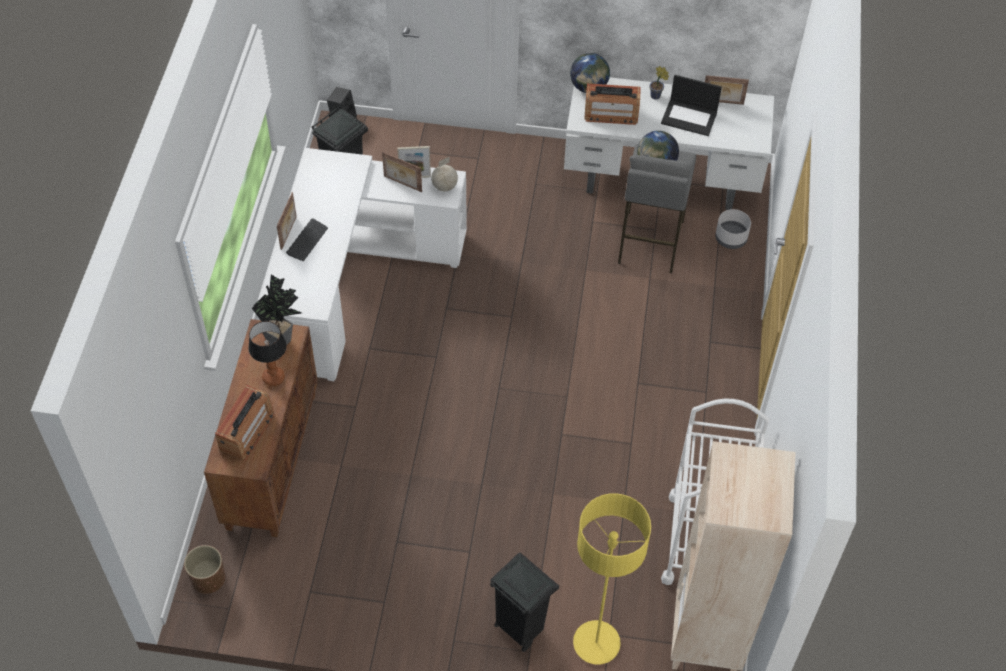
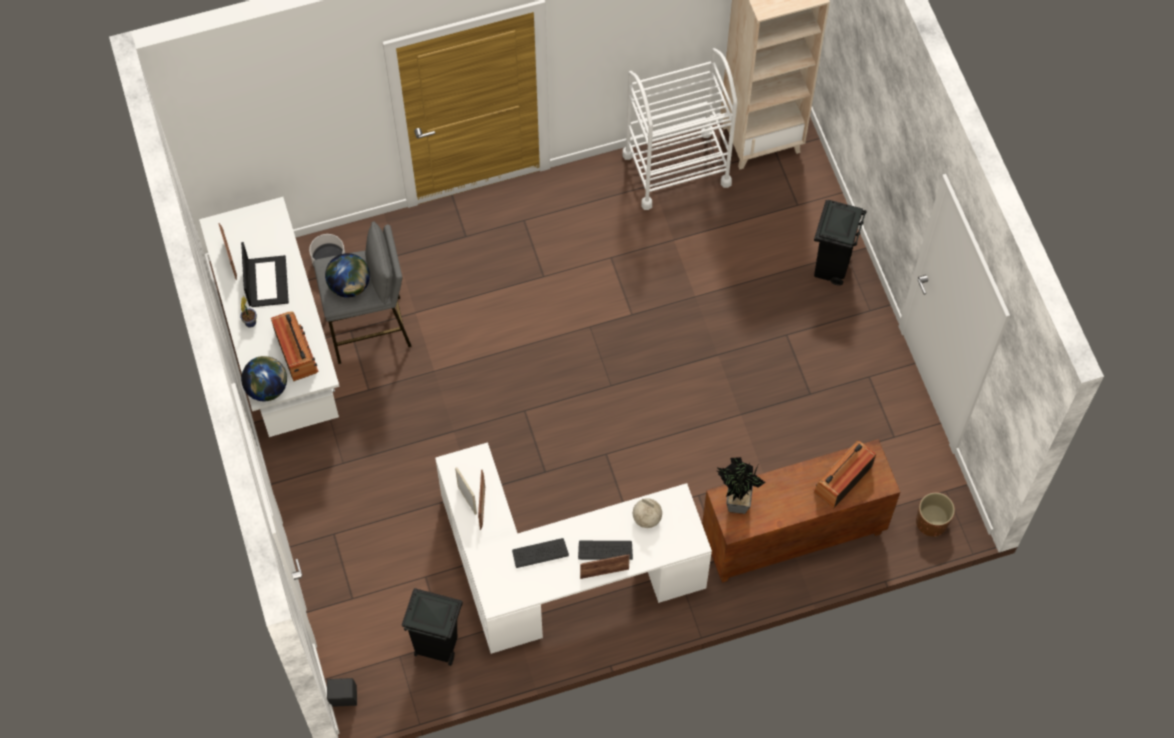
camera: 115 degrees left, 10 degrees up
radio [215,385,275,461] -> radio turned 45 degrees counterclockwise [813,441,876,508]
table lamp [248,321,287,386] -> none
globe [431,157,458,191] -> globe moved to [633,498,662,528]
yellow floor lamp [573,493,651,665] -> none
none -> keyboard [512,538,569,568]

